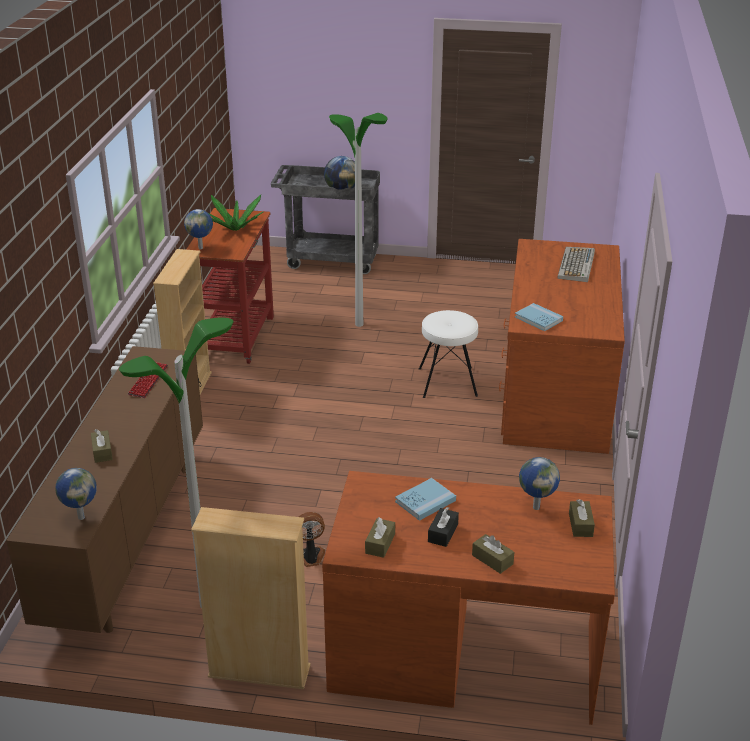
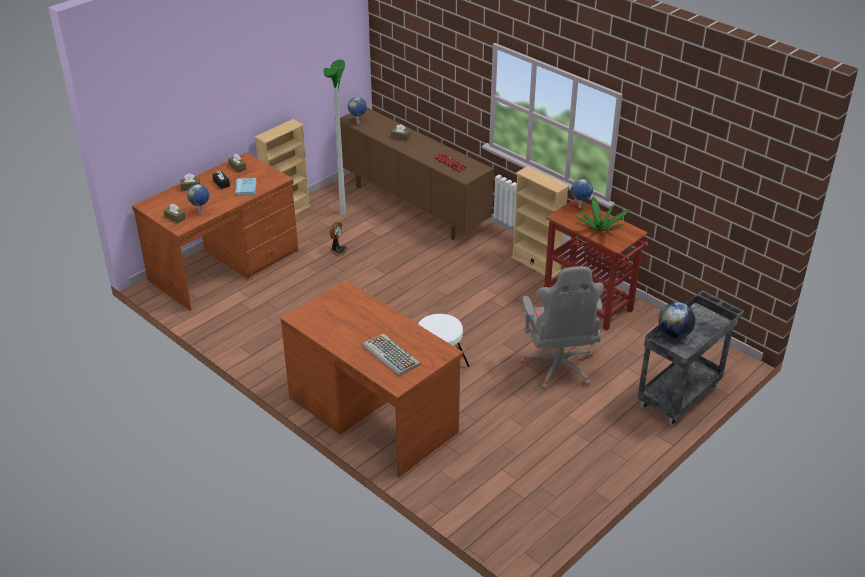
camera: 125 degrees right, 5 degrees up
floor lamp [329,113,388,327] -> grey office chair [520,266,604,390]
blue book [515,303,563,331] -> none

